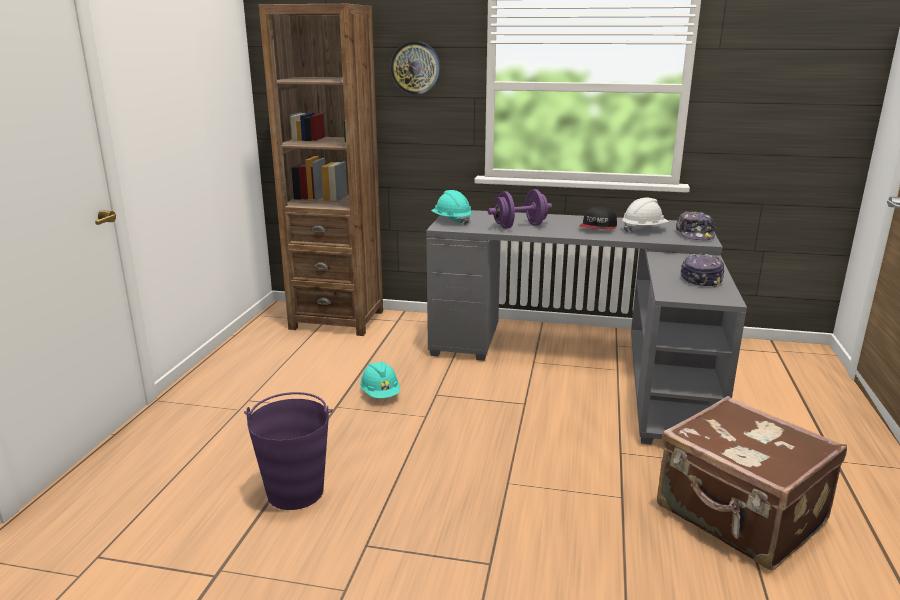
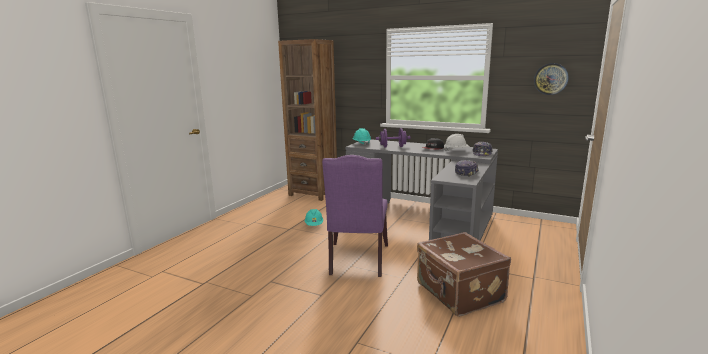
camera: 15 degrees right, 5 degrees down
purple bucket [244,392,333,510] -> none
wall clock [390,41,441,95] -> wall clock moved to [534,63,569,95]
none -> purple chair [322,155,388,277]

